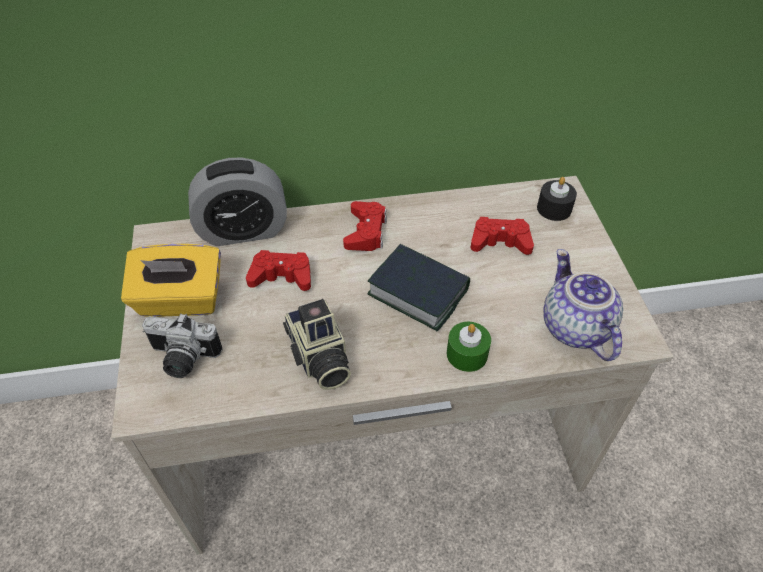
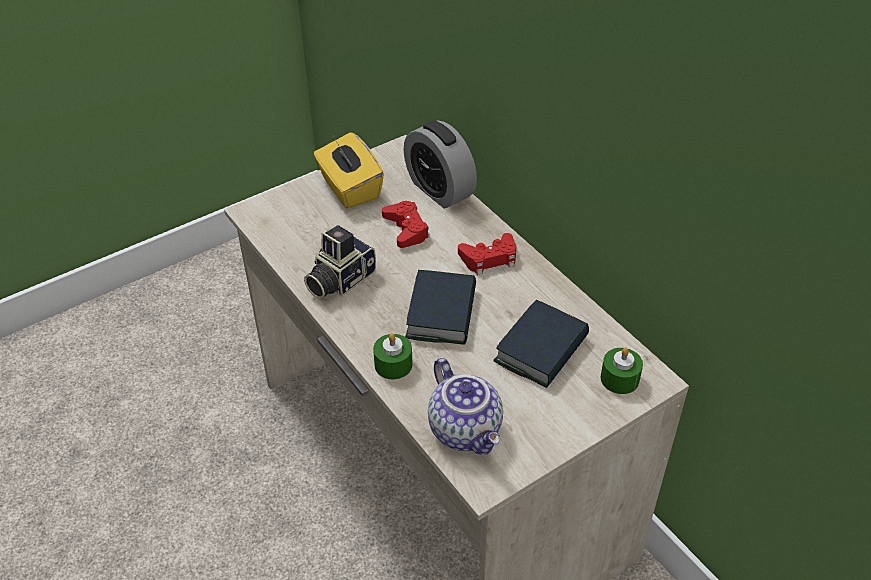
camera: 65 degrees right, 5 degrees down
camera [142,313,222,378] -> none
red game controller [470,217,534,255] -> book [493,300,589,388]
black candle [537,177,577,221] -> green candle [600,348,643,394]
teapot [543,249,623,361] -> teapot turned 105 degrees clockwise [428,358,503,455]

